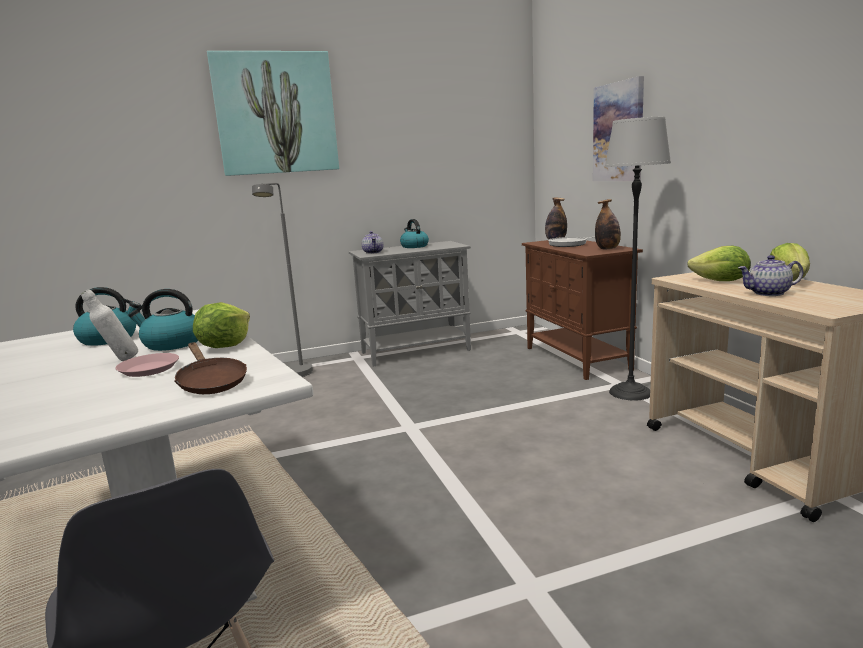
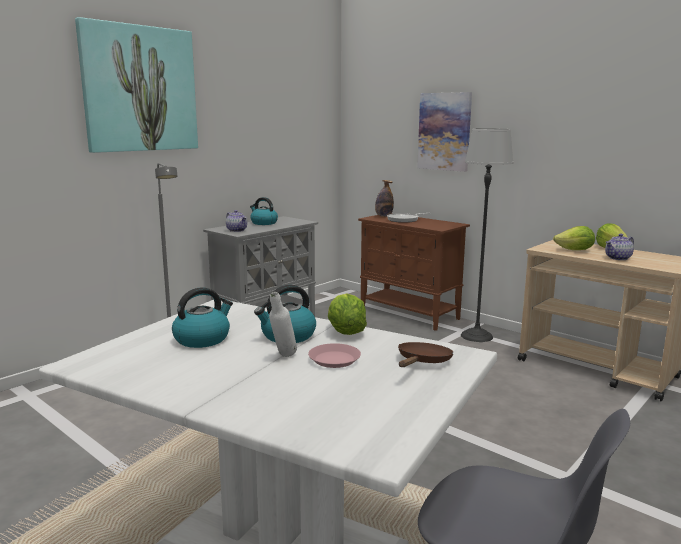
camera: 30 degrees left, 0 degrees up
brown frying pan [174,342,247,394] -> brown frying pan turned 90 degrees counterclockwise [398,342,453,367]
bottle [595,199,621,250] -> none

